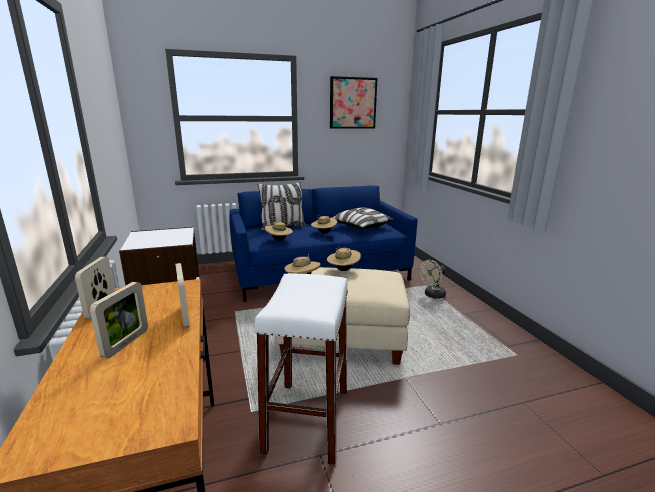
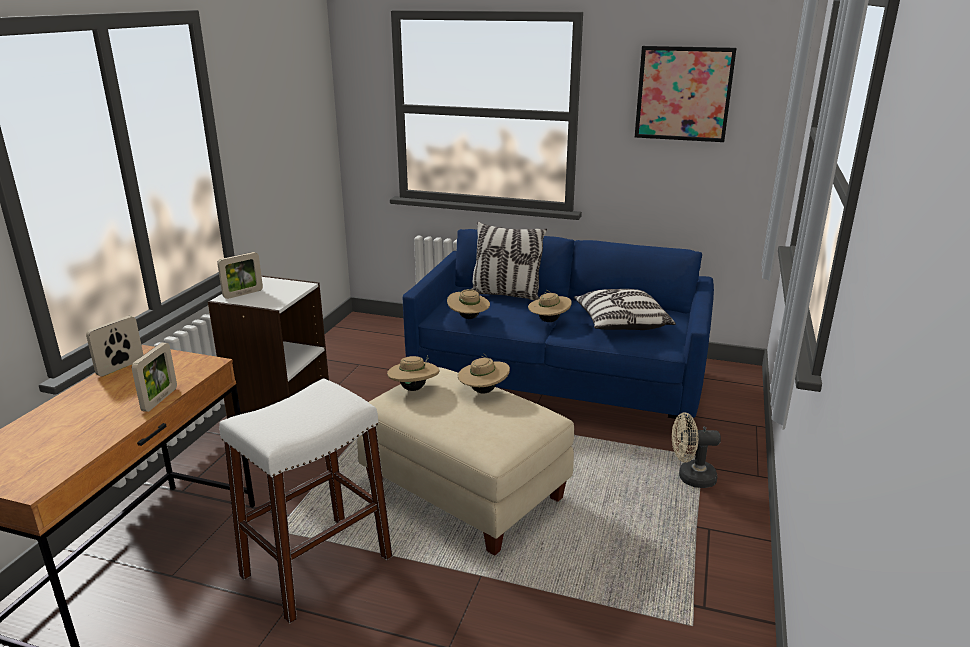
camera: 35 degrees right, 5 degrees up
picture frame [90,282,148,358] -> picture frame moved to [217,252,263,299]

